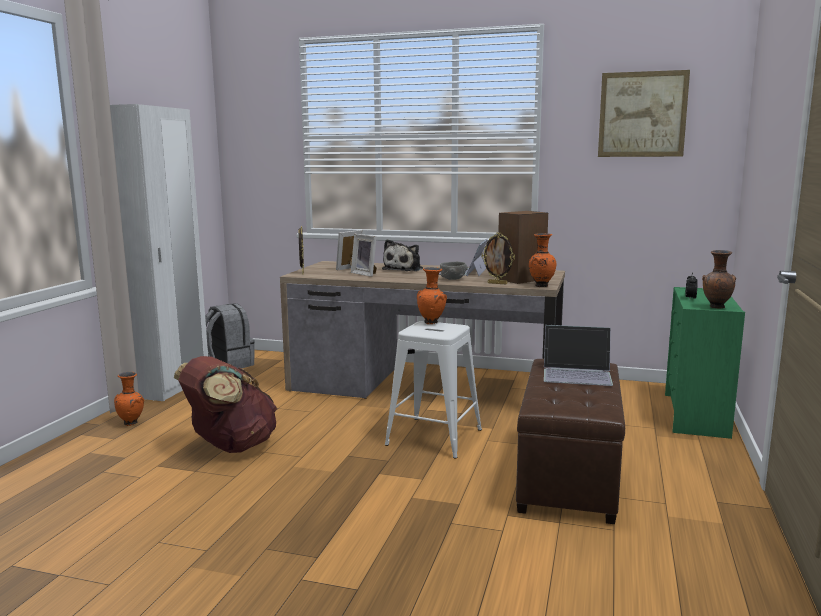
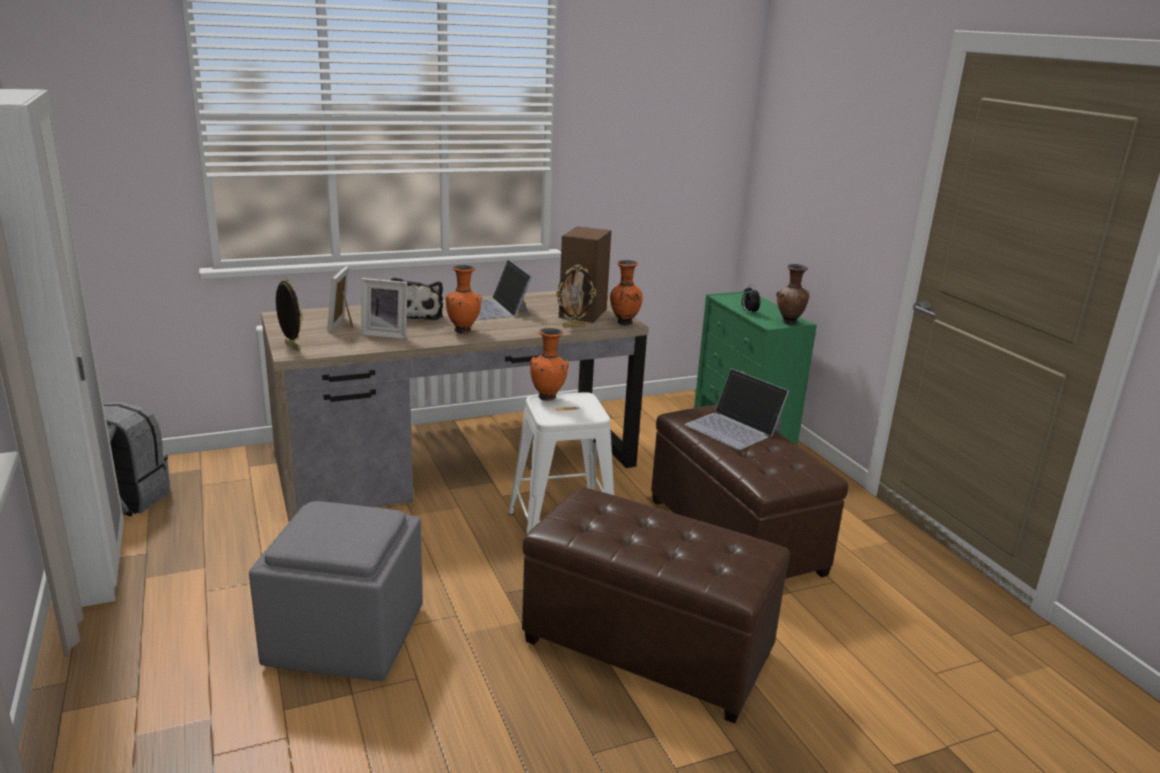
camera: 40 degrees left, 10 degrees up
orange vase [114,372,144,426] -> orange vase moved to [446,265,482,334]
brown backpack [174,356,277,453] -> grey ottoman [249,501,423,681]
grey bowl [440,262,468,280] -> none
laptop [544,325,613,386] -> laptop turned 75 degrees clockwise [685,368,789,450]
picture [598,70,690,157] -> none
none -> brown ottoman [522,487,790,723]

